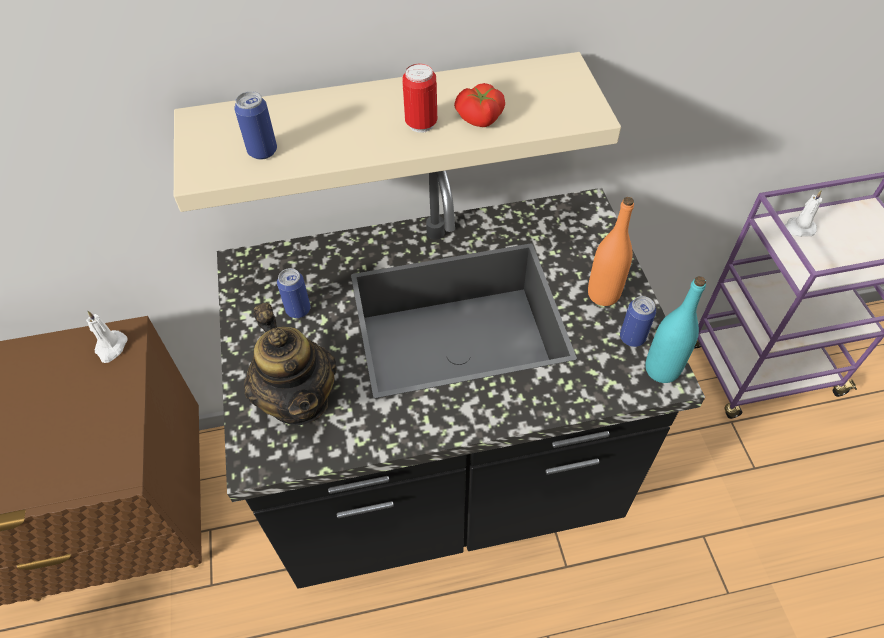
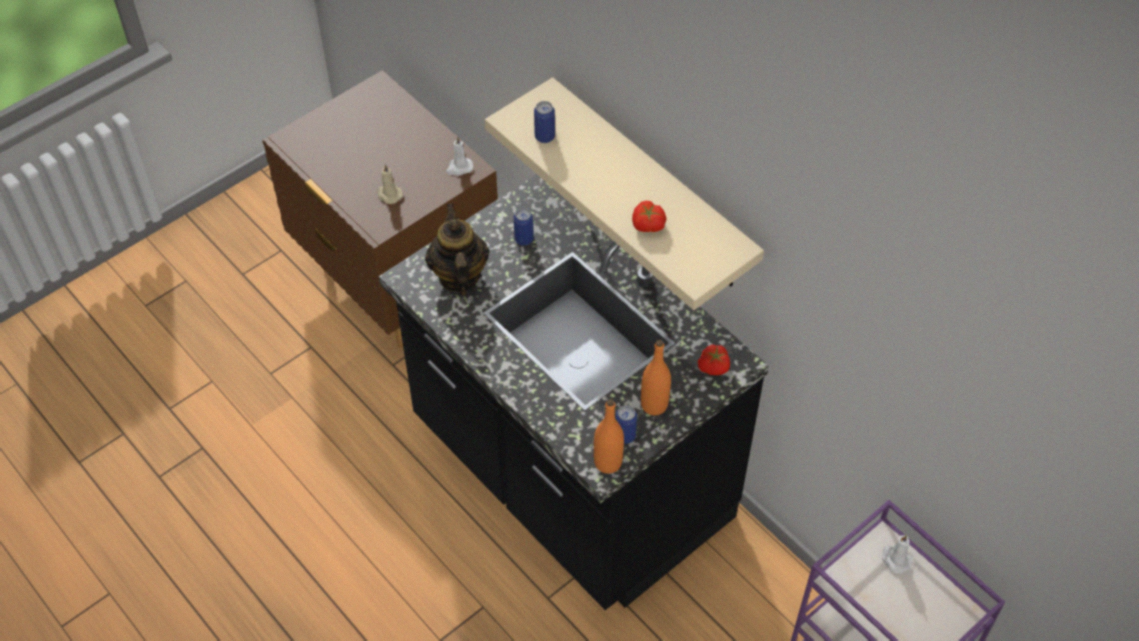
camera: 60 degrees right, 0 degrees up
teapot [244,303,337,425] -> teapot turned 135 degrees clockwise [425,203,490,296]
can [402,64,437,133] -> none
turquoise bottle [645,276,706,383] -> orange bottle [594,399,624,474]
none -> beige candle [377,164,403,204]
none -> tomato [698,345,730,375]

